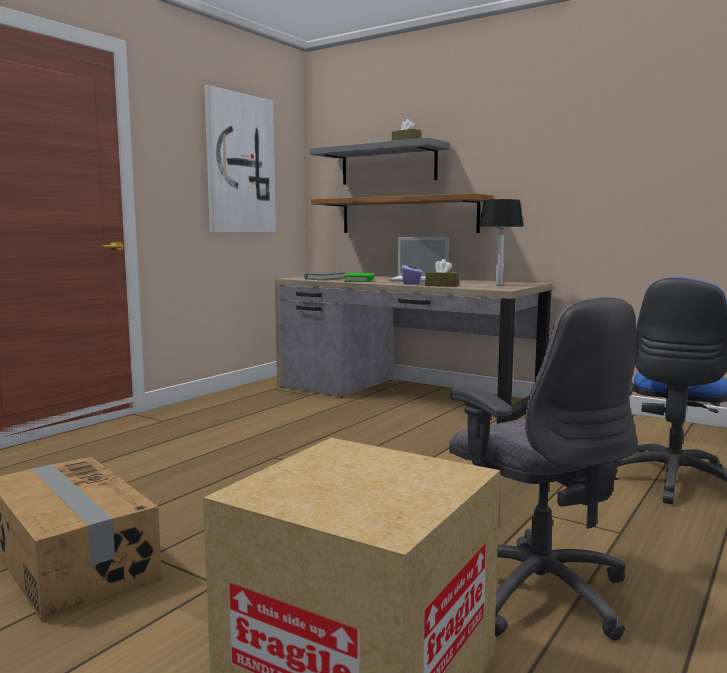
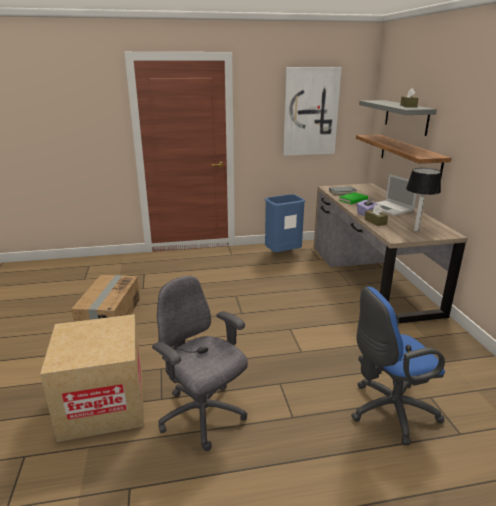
camera: 45 degrees right, 15 degrees up
grey office chair [449,297,638,641] -> grey office chair turned 120 degrees clockwise [152,276,248,451]
none -> blue trash can [265,194,305,252]

